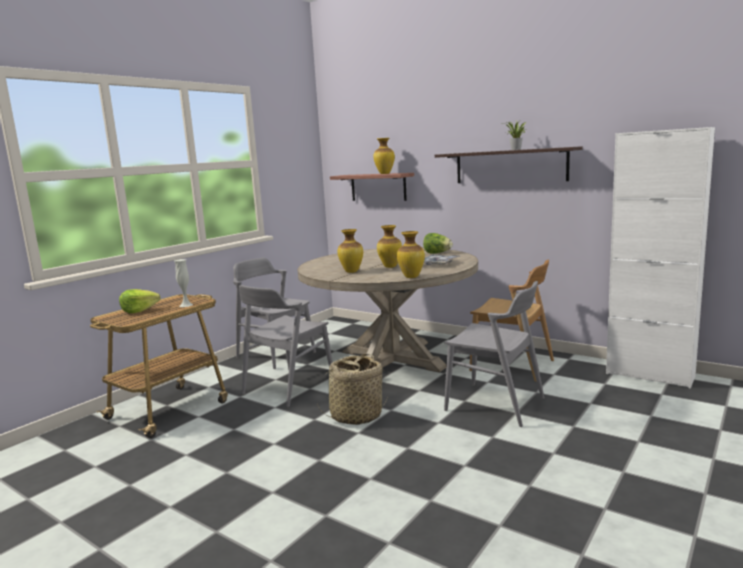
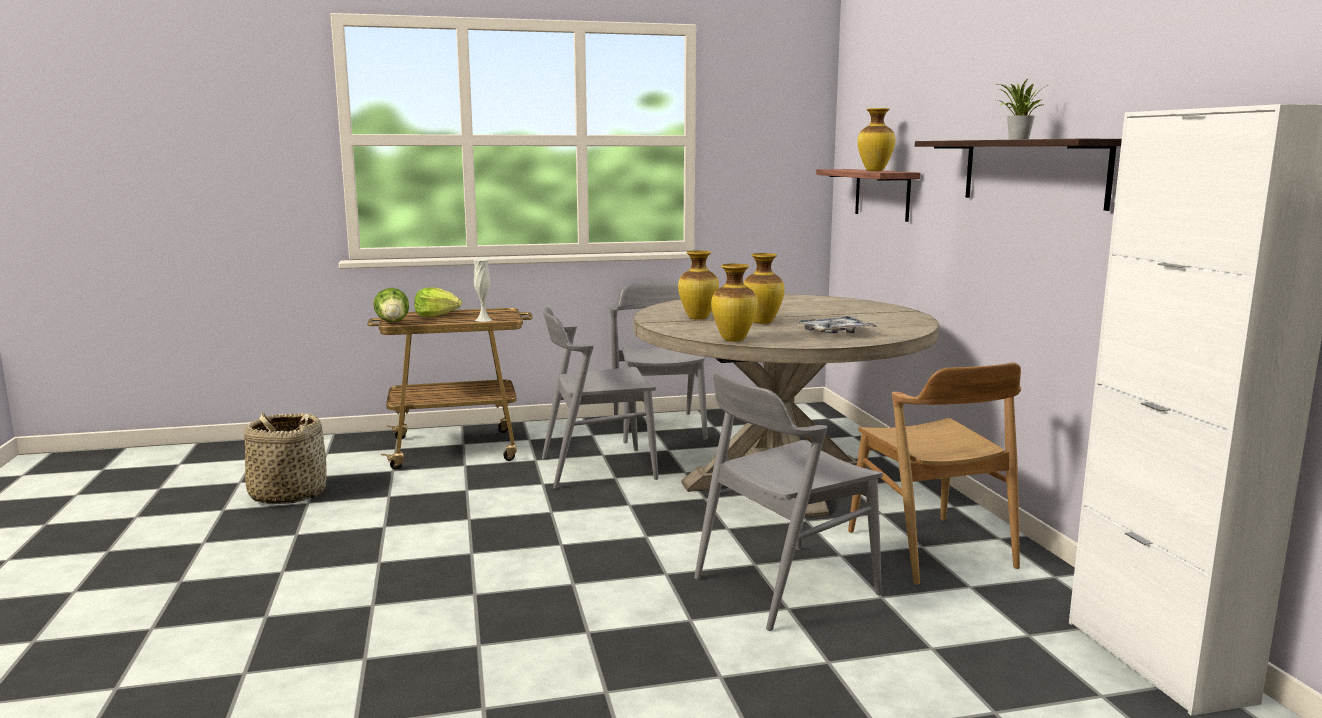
camera: 40 degrees right, 0 degrees up
basket [317,354,388,425] -> basket moved to [244,412,327,504]
lettuce [423,233,453,254] -> lettuce moved to [373,288,409,322]
grey chair [444,281,544,427] -> grey chair turned 75 degrees clockwise [694,371,883,631]

